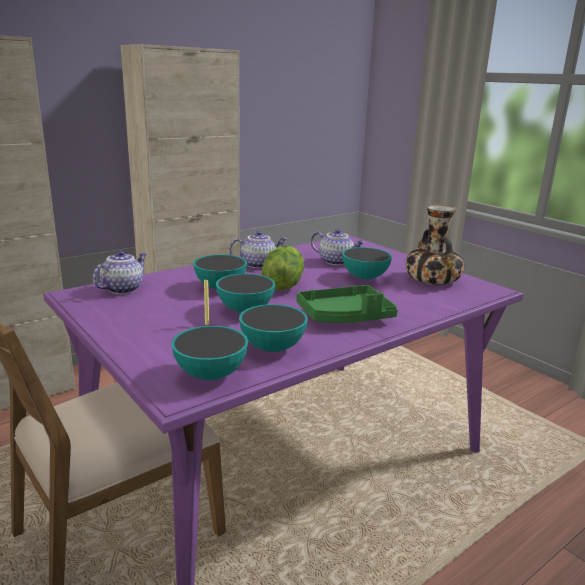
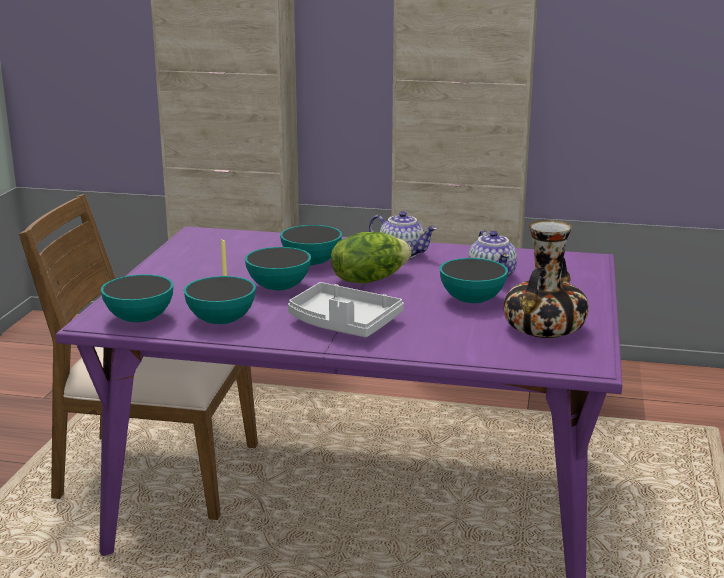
camera: 50 degrees right, 0 degrees up
teapot [93,250,147,294] -> none
green tray [296,285,398,323] -> grey tray [288,282,404,338]

